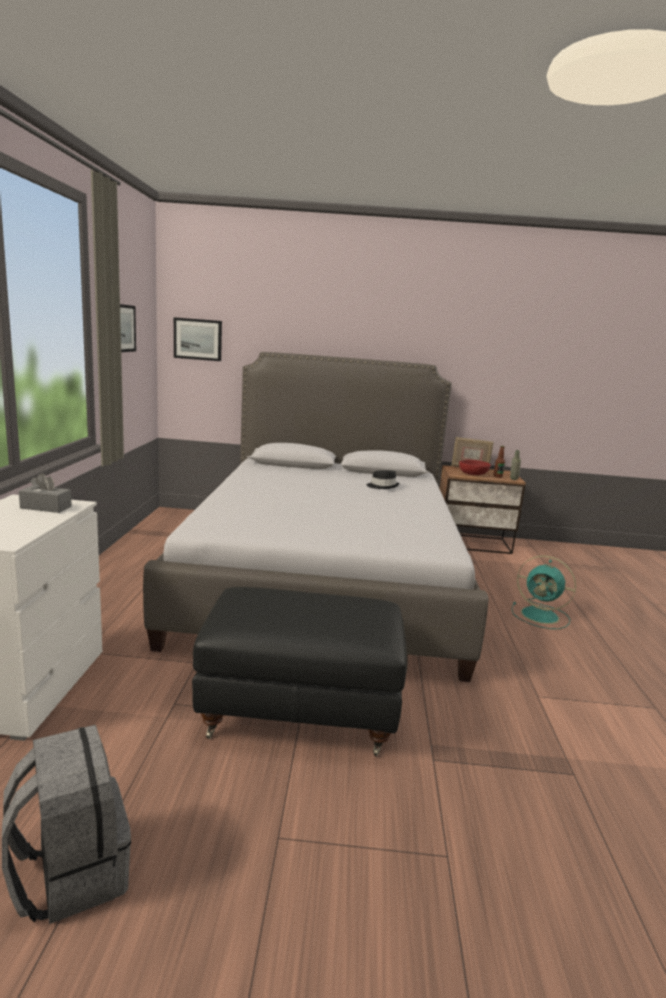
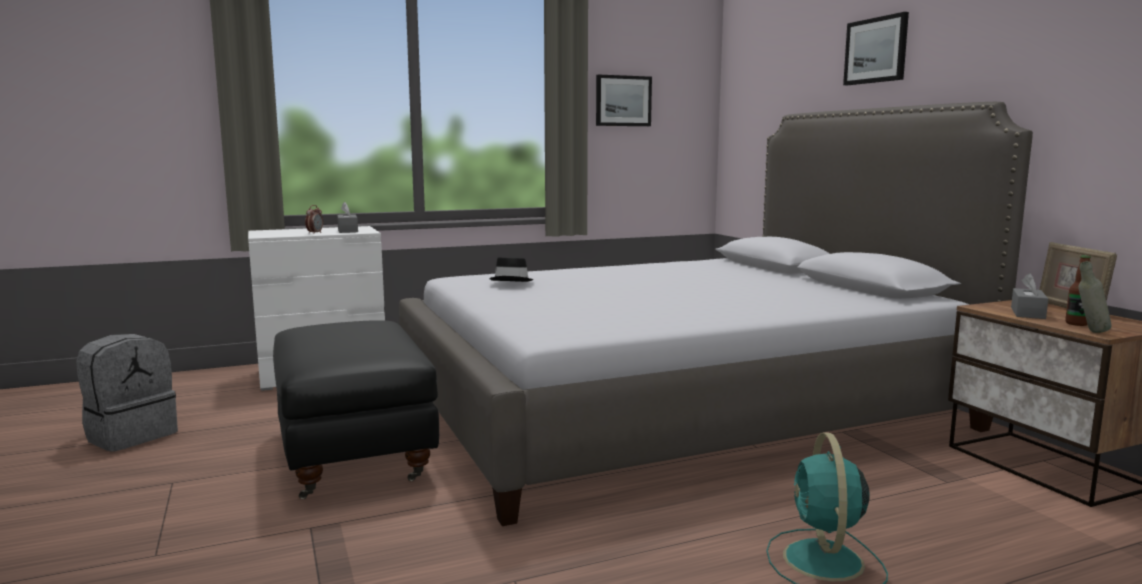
camera: 65 degrees right, 5 degrees down
picture [174,317,222,361] -> picture moved to [843,12,909,85]
black hat [366,470,399,489] -> black hat moved to [490,257,534,282]
red bowl [459,460,491,475] -> grey tissue box [1011,273,1048,319]
none -> alarm clock [305,205,323,234]

